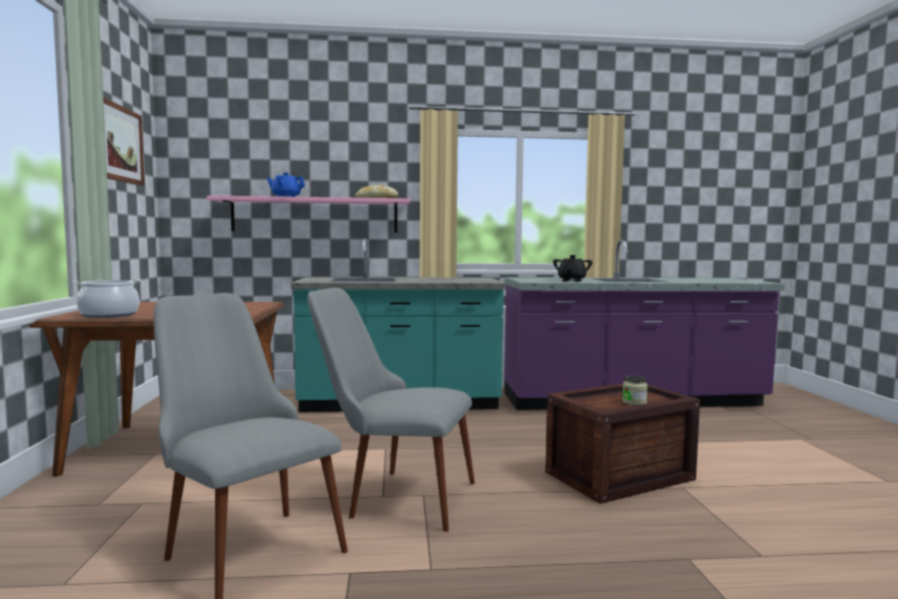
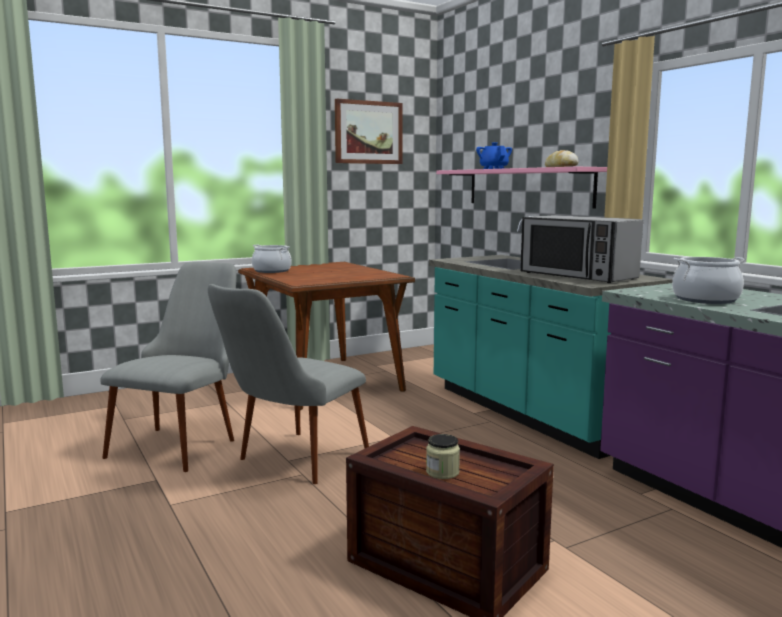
camera: 65 degrees right, 5 degrees up
grey chair [308,288,475,532] -> grey chair turned 135 degrees counterclockwise [208,284,369,484]
black teapot [553,255,592,282] -> cooking pot [672,257,746,304]
none -> microwave [520,215,643,283]

